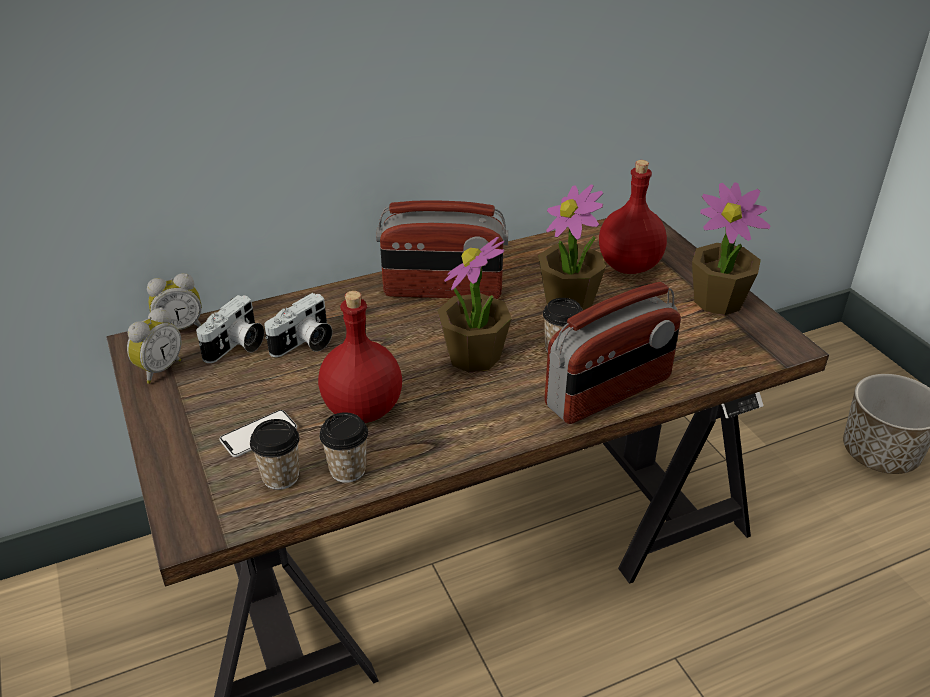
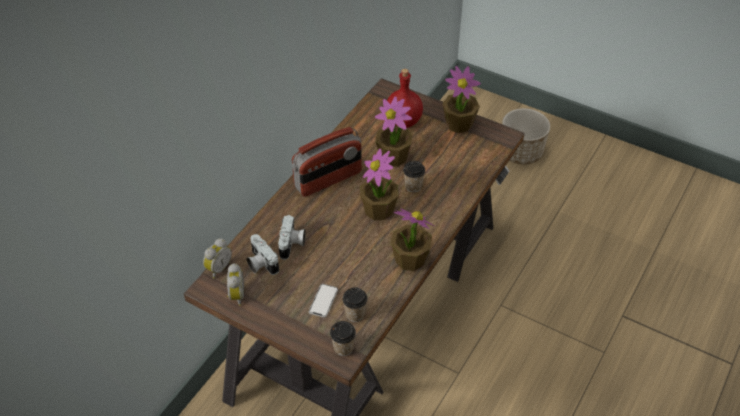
camera: 35 degrees left, 10 degrees up
camera [196,295,264,363] -> camera turned 150 degrees clockwise [247,234,279,275]
red bottle [318,291,402,423] -> none
cup [319,412,368,483] -> cup moved to [330,321,356,356]
radio [545,282,681,424] -> none
none -> potted plant [391,208,434,271]

